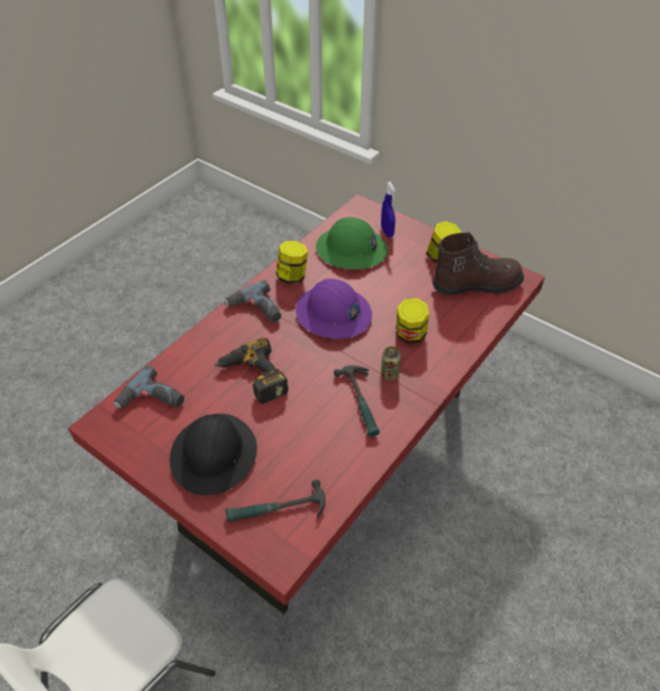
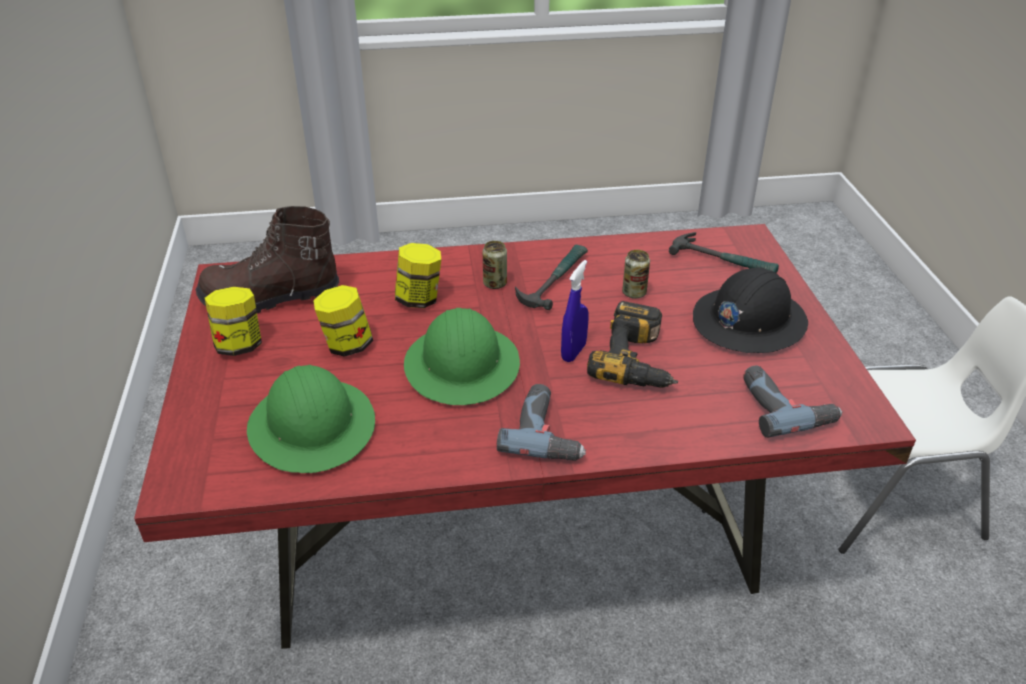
camera: 135 degrees left, 10 degrees down
jar [276,241,308,284] -> jar moved to [313,285,373,357]
purple hard hat [296,279,372,339] -> green hard hat [404,308,520,405]
blue spray bottle [381,182,395,238] -> blue spray bottle moved to [561,260,589,362]
brown boot [432,232,524,295] -> brown boot turned 45 degrees counterclockwise [196,206,339,313]
none -> can [622,250,650,299]

